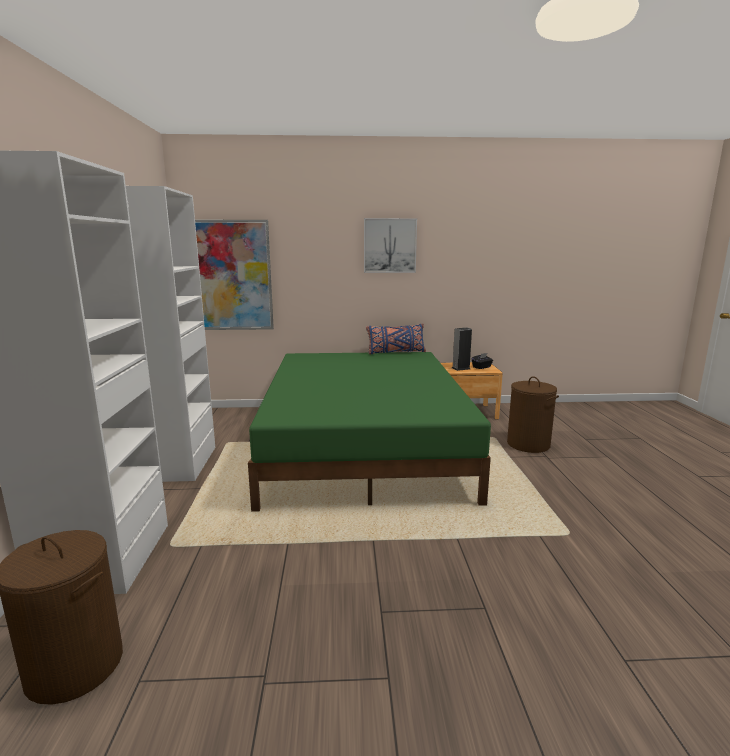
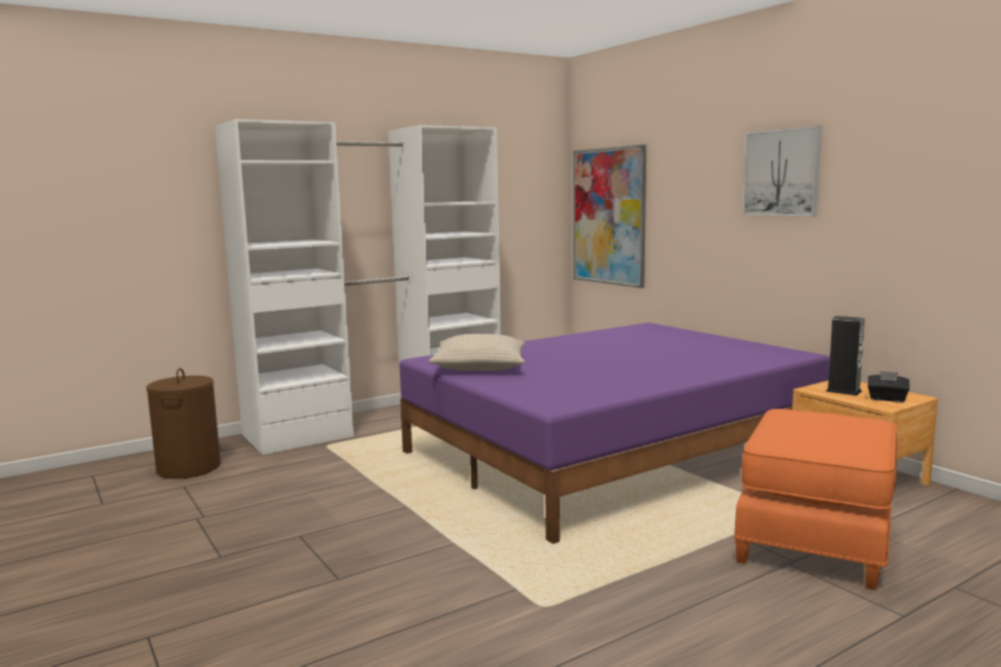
camera: 60 degrees right, 5 degrees down
green bed [248,352,491,512] -> purple bed [399,323,830,544]
blue pillow [366,323,426,354] -> none
brown laundry basket [507,377,559,453] -> orange ottoman [734,409,898,590]
none -> beige pillow [429,334,525,371]

